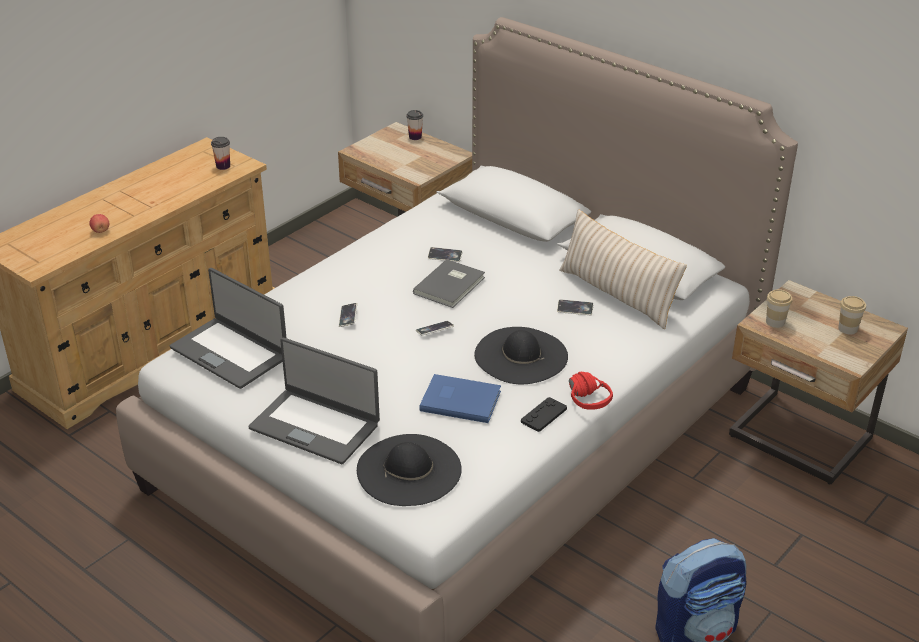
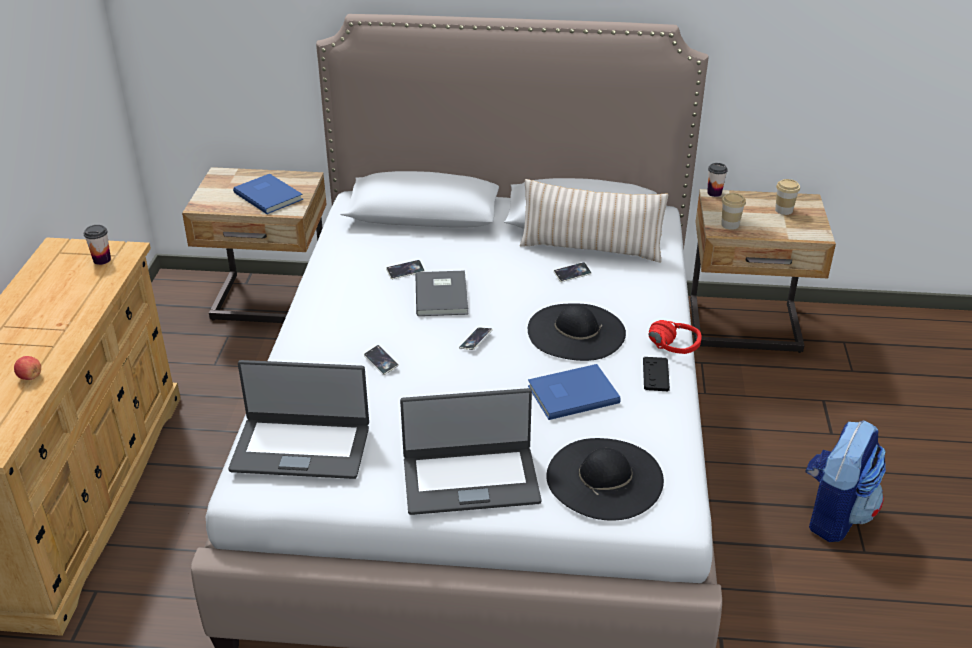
camera: 35 degrees left, 0 degrees up
cup [406,110,423,140] -> cup moved to [707,163,728,197]
none -> blue book [233,174,303,214]

